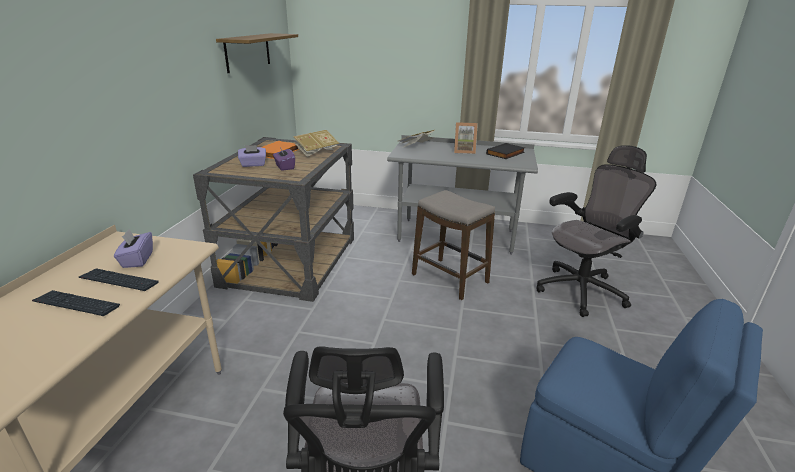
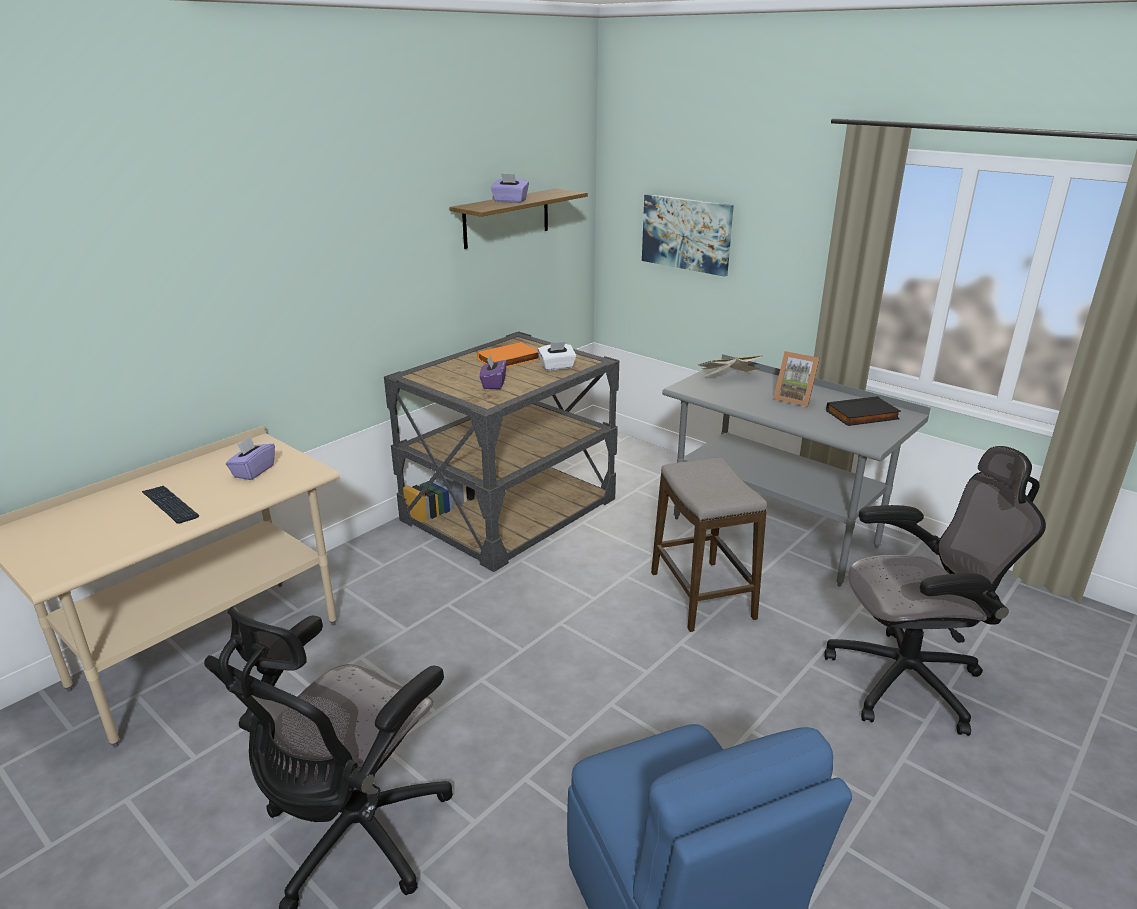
camera: 30 degrees right, 0 degrees up
keyboard [79,268,159,291] -> none
purple tissue box [238,145,266,167] -> purple tissue box moved to [491,173,529,203]
book [293,130,340,157] -> white tissue box [538,342,576,370]
none -> picture [642,194,734,277]

